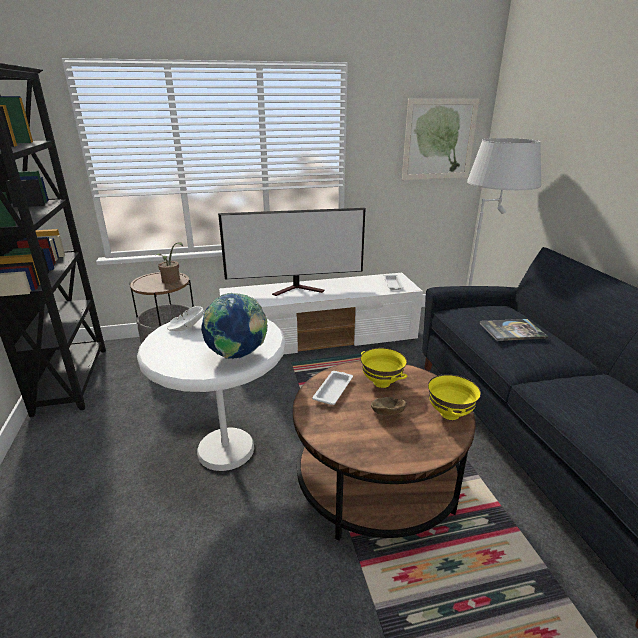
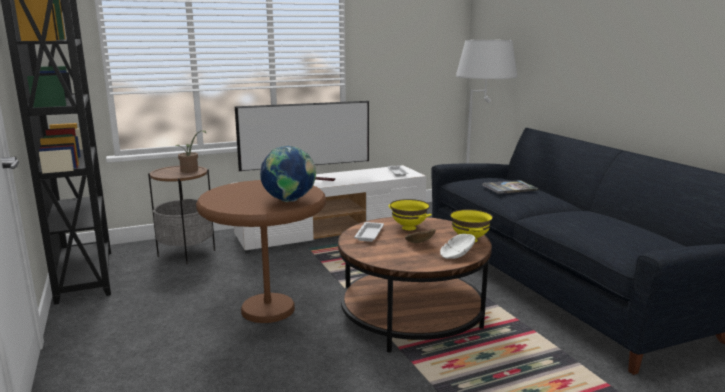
camera: 10 degrees left, 10 degrees down
white side table [137,312,286,471] -> brown side table [196,180,326,323]
white bowl [167,306,204,331] -> white bowl moved to [440,234,475,259]
picture [402,99,479,180] -> none

